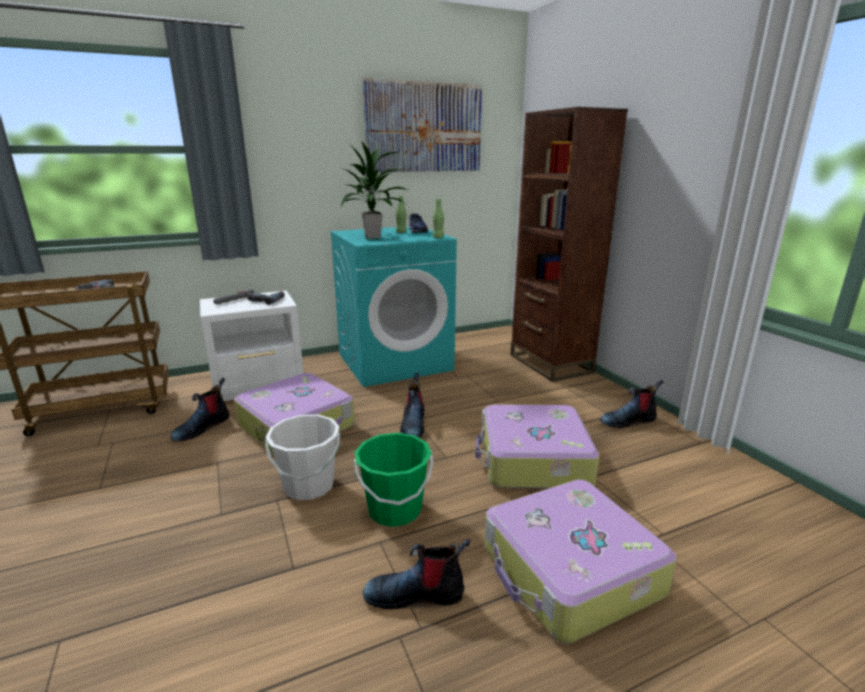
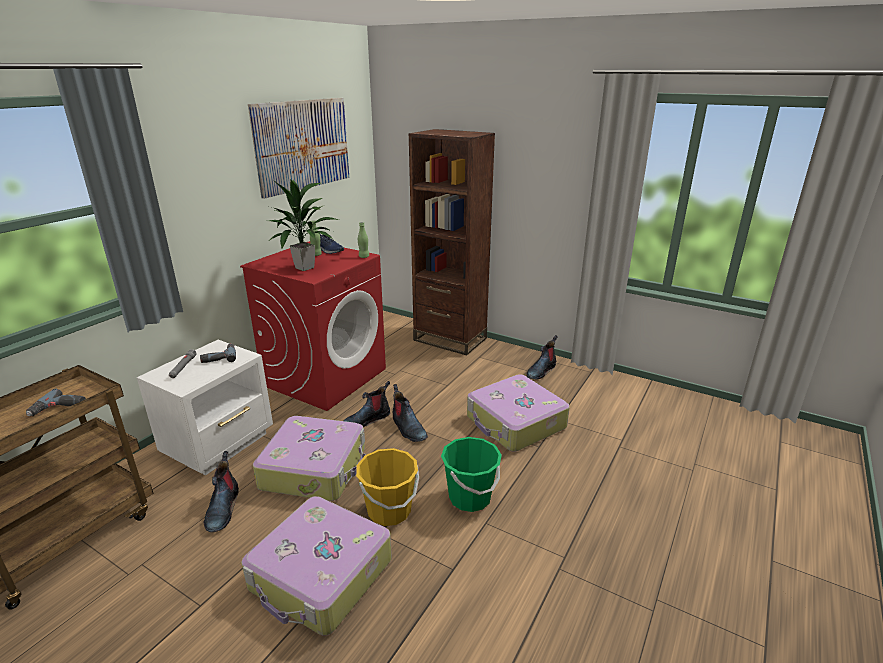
camera: 35 degrees left, 5 degrees up
white bucket [265,415,340,500] -> yellow bucket [356,448,419,526]
turquoise washing machine [330,226,457,387] -> red washing machine [240,241,386,411]
boot [363,539,470,609] -> boot moved to [344,381,390,427]
suitcase [485,480,677,644] -> suitcase moved to [241,496,392,636]

